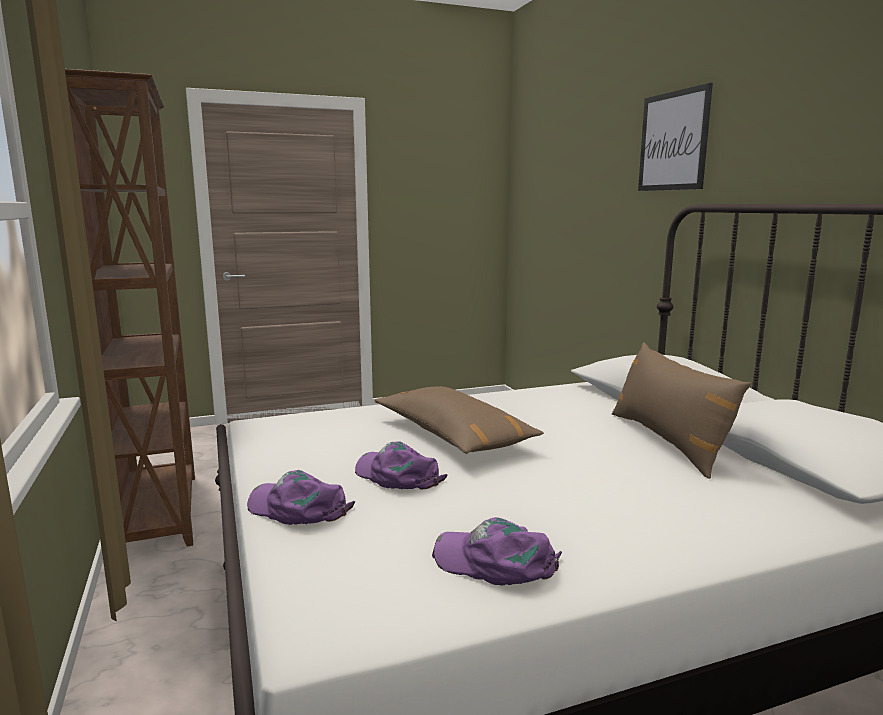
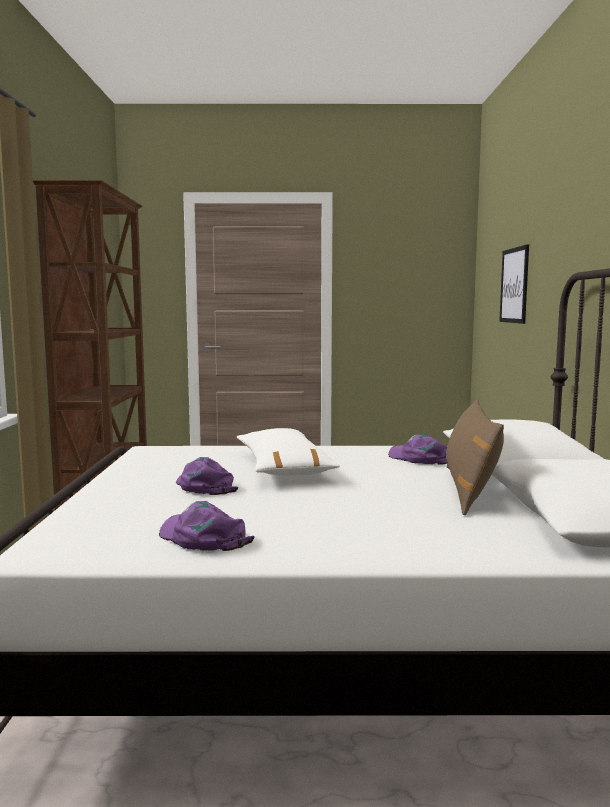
camera: 20 degrees right, 5 degrees down
purple cap [247,470,355,525] -> purple cap moved to [388,434,447,464]
brown pillow [374,386,544,454] -> white pillow [237,428,340,476]
picture [638,83,713,191] -> picture moved to [499,244,529,324]

